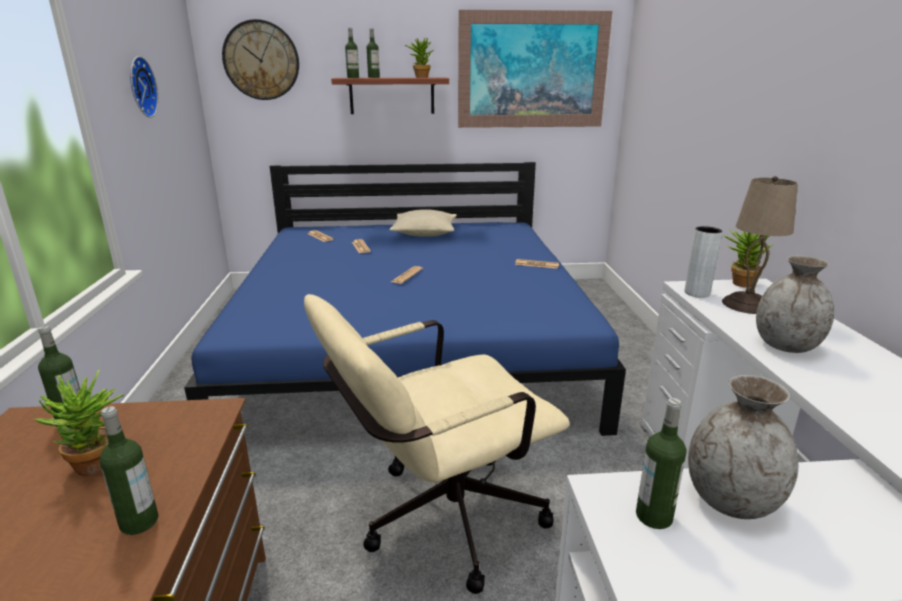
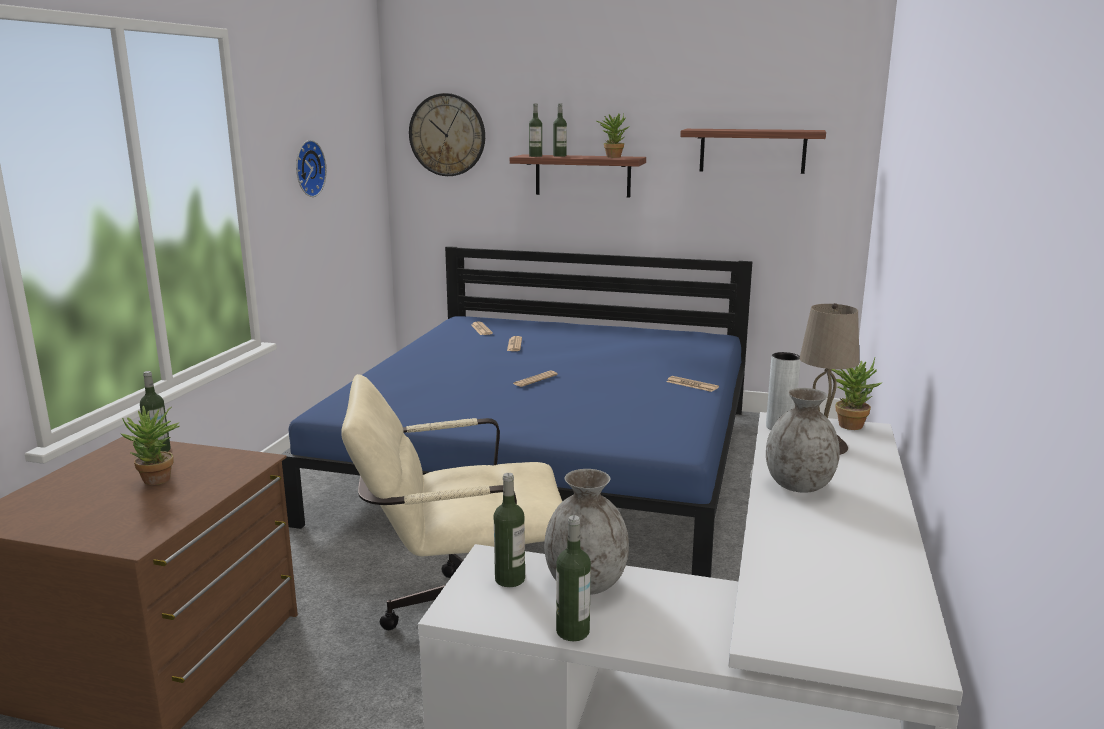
camera: 20 degrees right, 5 degrees down
bottle [100,406,158,535] -> bottle moved to [556,515,591,641]
beige pillow [390,209,457,237] -> none
picture [458,10,612,128] -> shelf [680,129,826,174]

